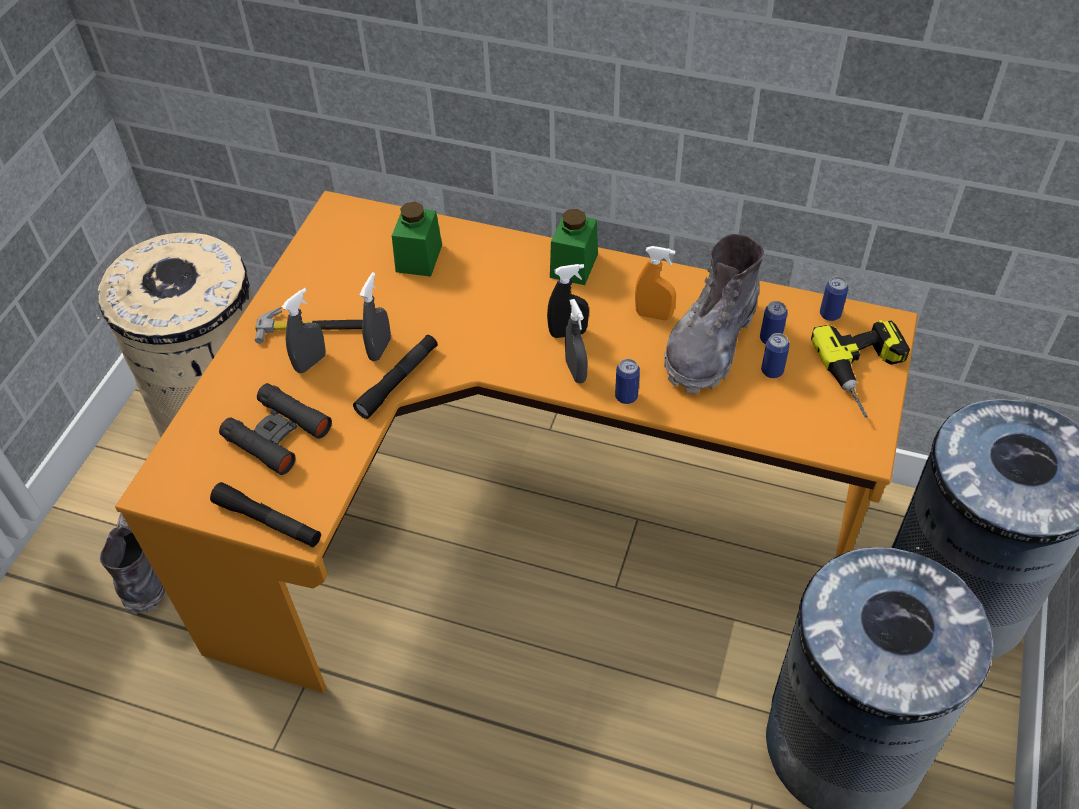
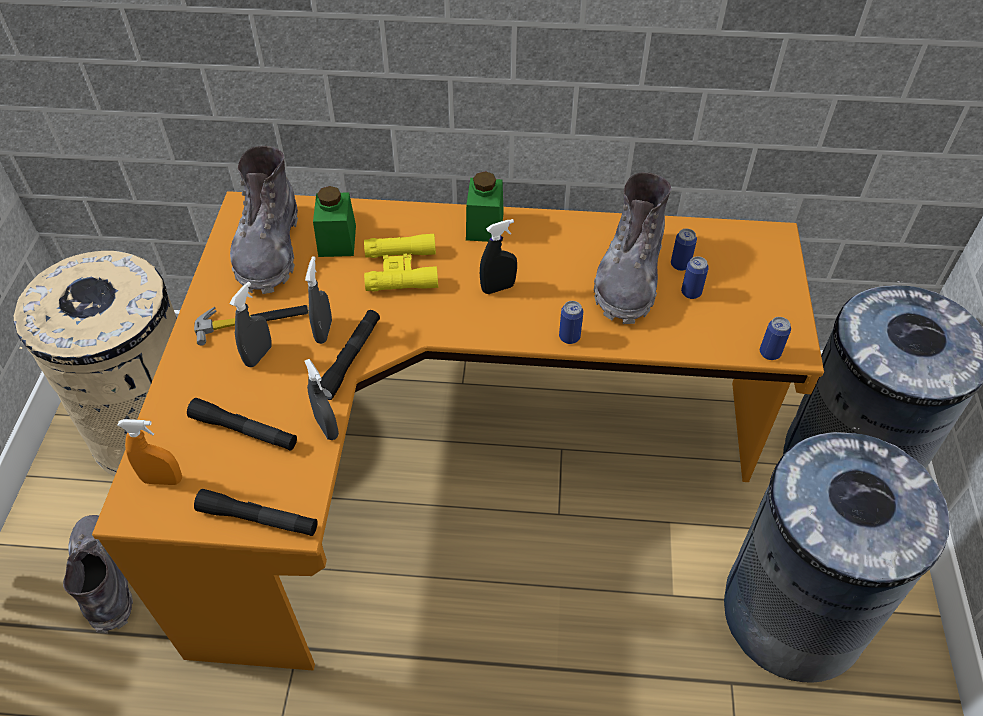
camera: 15 degrees left, 0 degrees up
black binoculars [219,383,332,475] -> black flashlight [187,398,297,451]
grey spray bottle [565,299,587,383] -> grey spray bottle moved to [304,359,339,440]
orange spray bottle [635,246,676,320] -> orange spray bottle moved to [117,419,182,485]
power drill [811,320,910,418] -> none
can [820,276,849,321] -> can moved to [760,317,791,360]
none -> grey boot [230,146,298,294]
none -> yellow binoculars [364,234,438,292]

